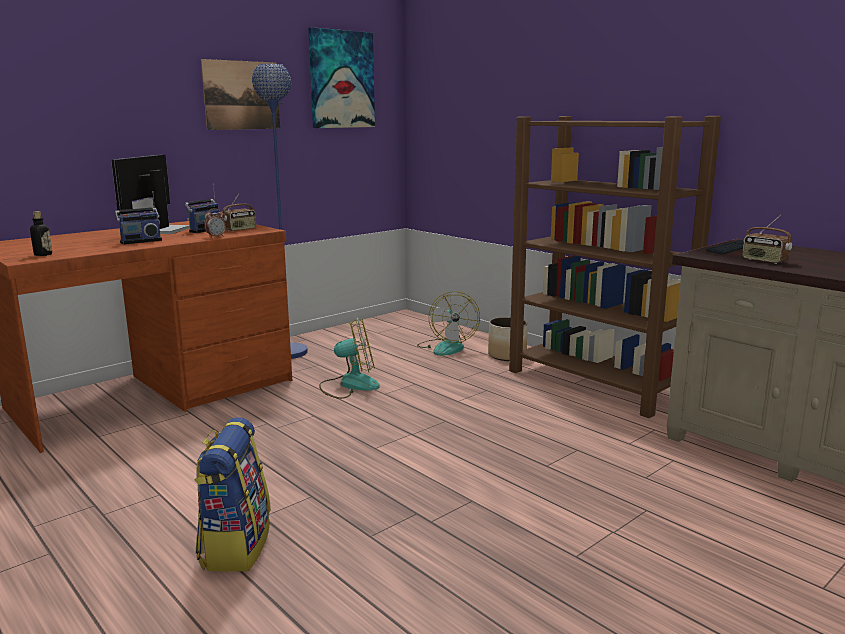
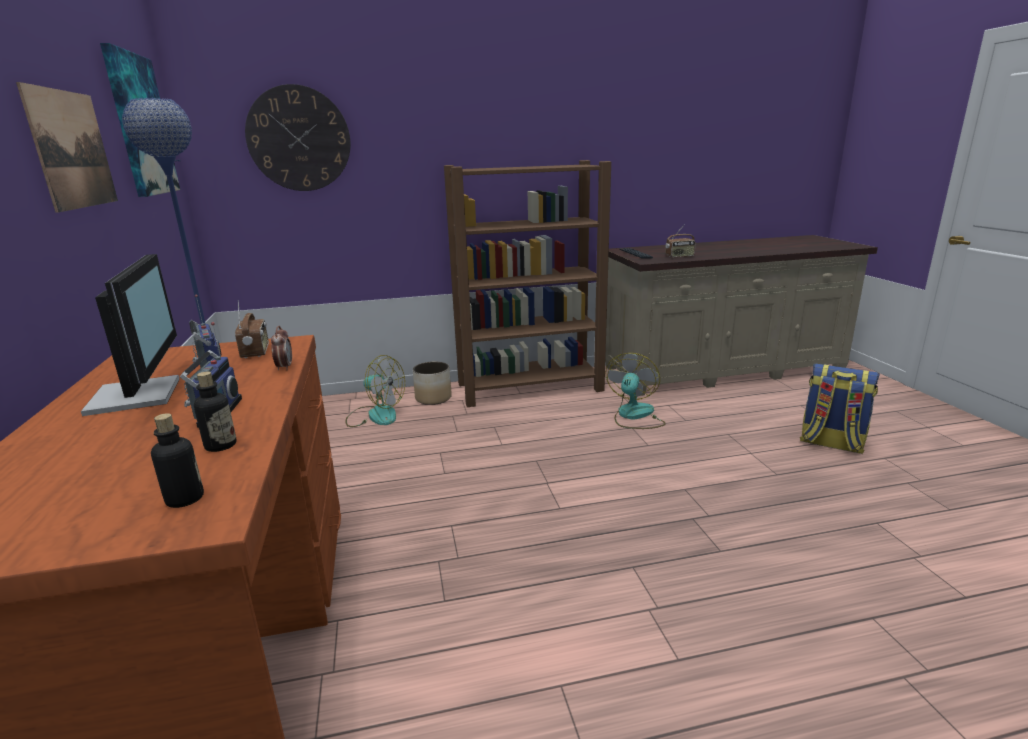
camera: 60 degrees left, 5 degrees up
monitor [111,155,190,234] -> monitor turned 150 degrees counterclockwise [81,254,179,416]
backpack [195,417,271,572] -> backpack moved to [800,363,880,454]
fan [319,316,380,399] -> fan moved to [605,353,666,429]
none -> bottle [194,372,236,452]
none -> wall clock [245,84,351,191]

